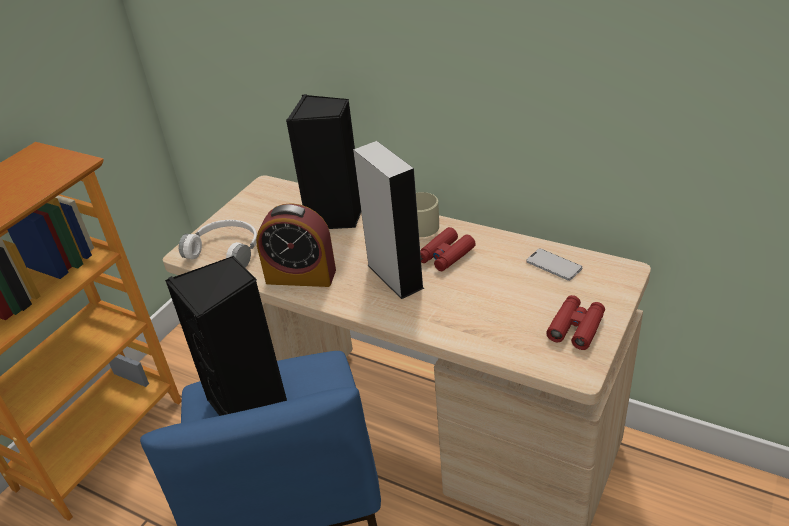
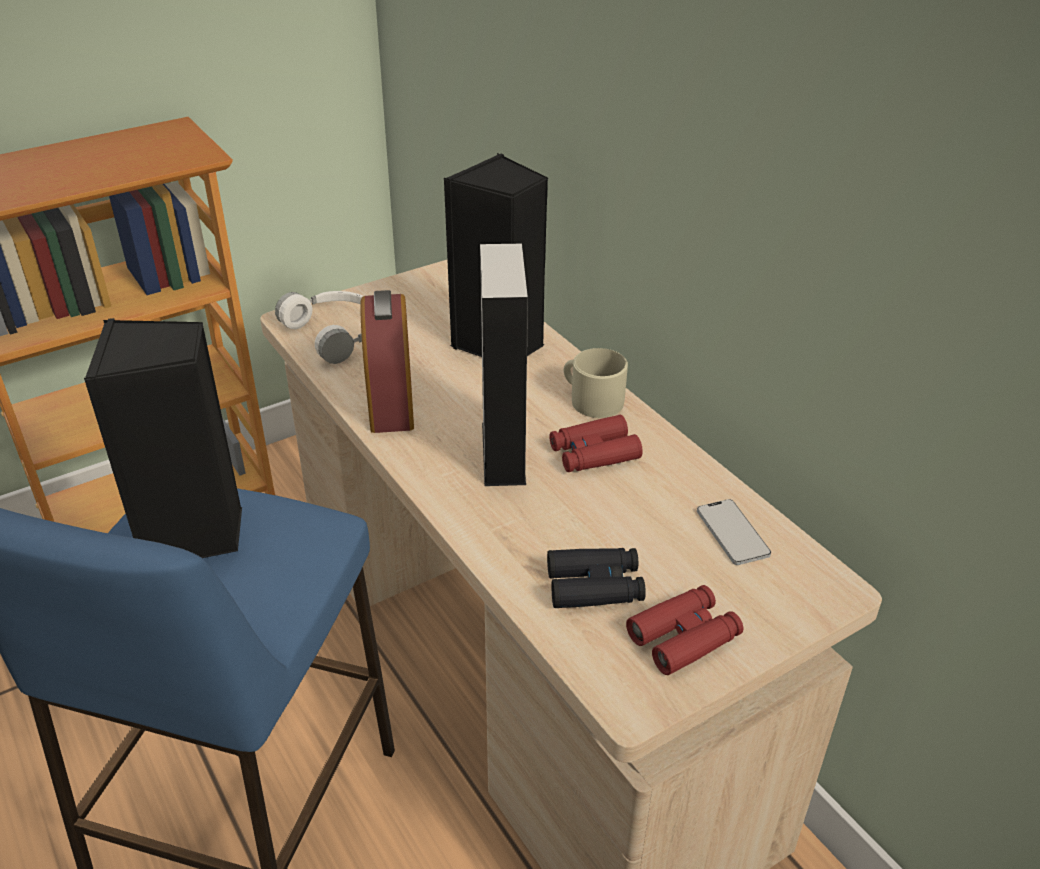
camera: 25 degrees right, 0 degrees up
alarm clock [256,203,336,287] -> alarm clock turned 135 degrees counterclockwise [360,290,414,433]
none -> black binoculars [547,548,646,608]

